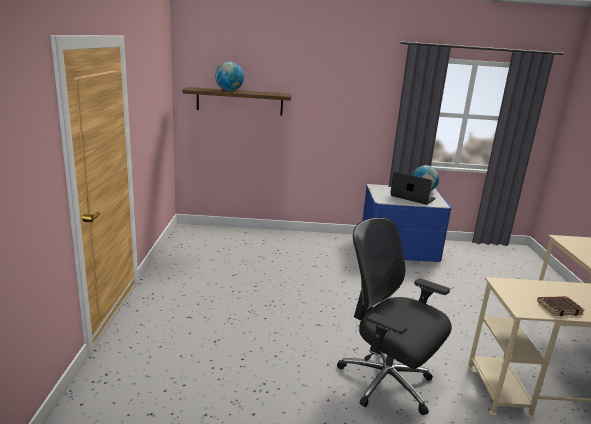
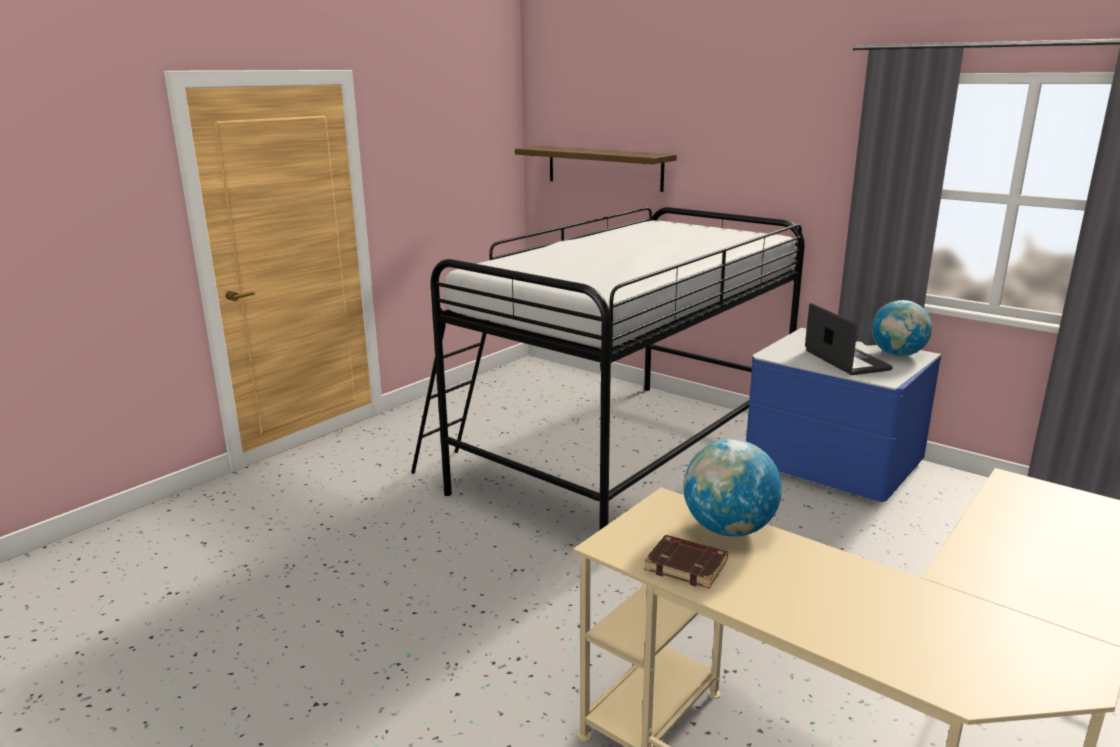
camera: 40 degrees right, 0 degrees up
globe [215,62,244,91] -> globe moved to [683,439,782,537]
office chair [337,217,452,415] -> none
none -> black bed [411,207,805,530]

